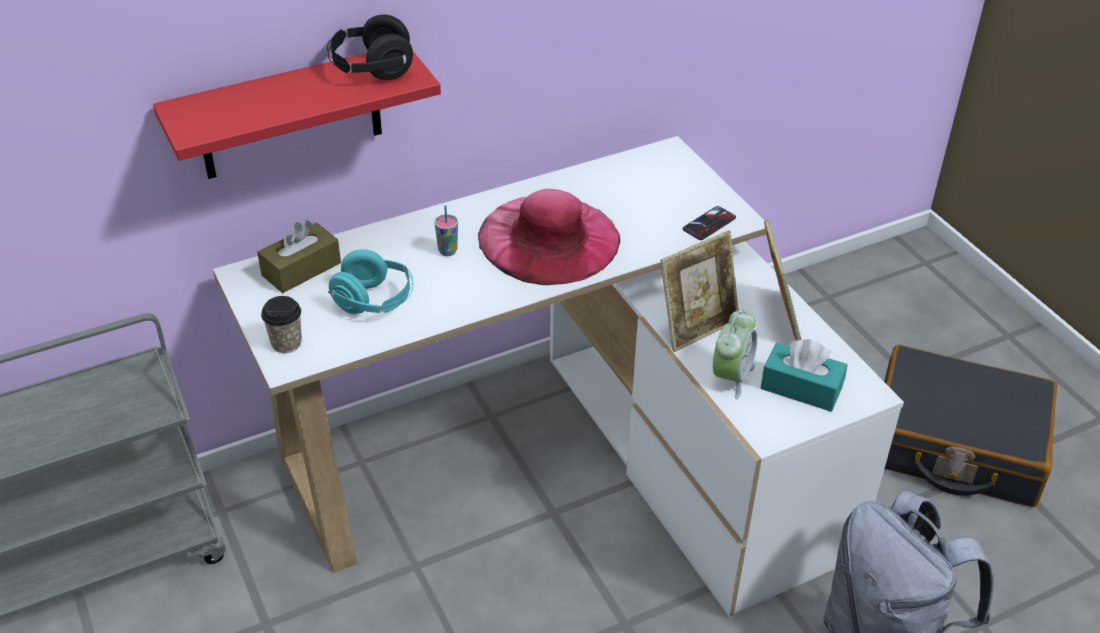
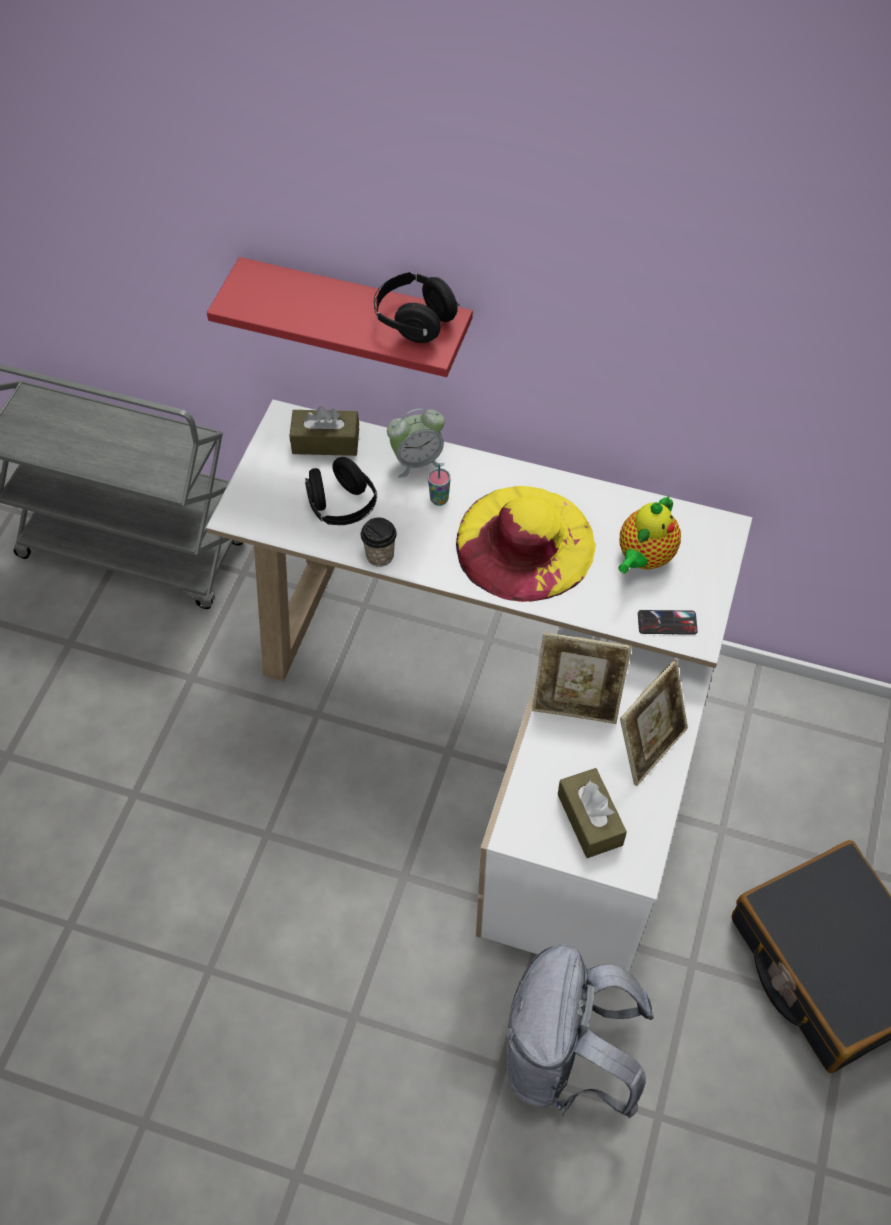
camera: 45 degrees right, 15 degrees up
cup [261,296,302,353] -> cup moved to [361,517,397,567]
turquoise headphones [328,249,413,314] -> black headphones [305,457,377,525]
pink hat [478,189,620,285] -> yellow hat [456,486,596,602]
alarm clock [713,310,757,399] -> alarm clock moved to [387,408,445,478]
turquoise tissue box [761,339,848,412] -> brown tissue box [558,768,627,858]
none -> teapot [618,495,681,573]

